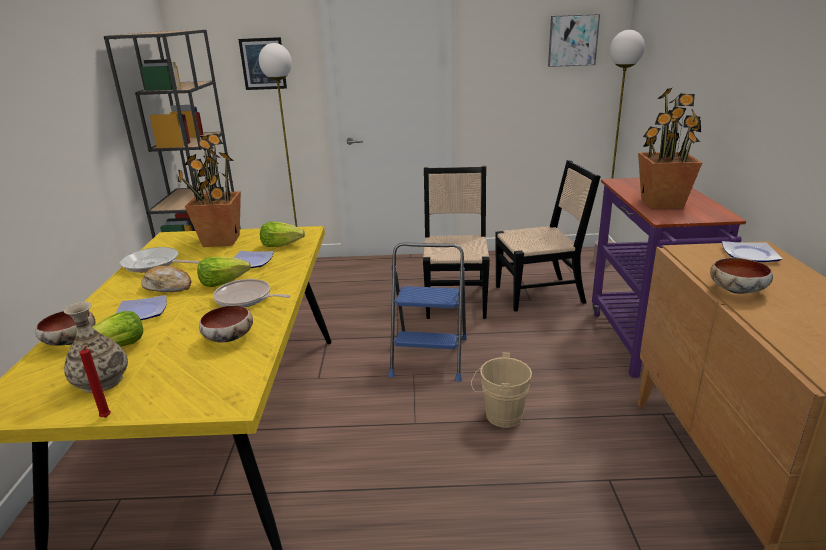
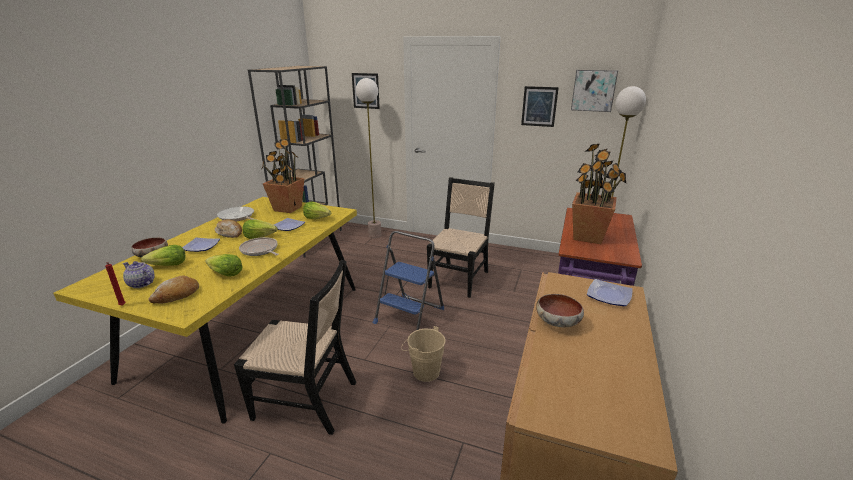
camera: 20 degrees right, 0 degrees up
vase [64,302,128,393] -> teapot [123,261,155,288]
bowl [199,305,253,342] -> lettuce [205,254,243,276]
chair [495,160,601,312] -> chair moved to [234,260,356,435]
none -> bread [148,275,199,304]
none -> picture [521,86,559,127]

